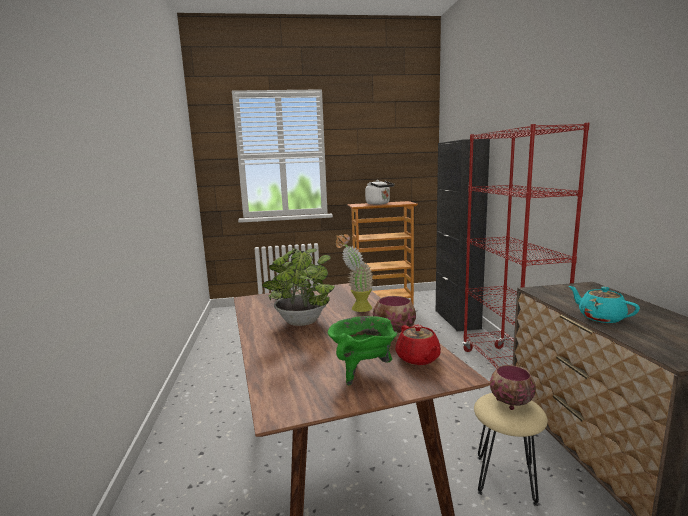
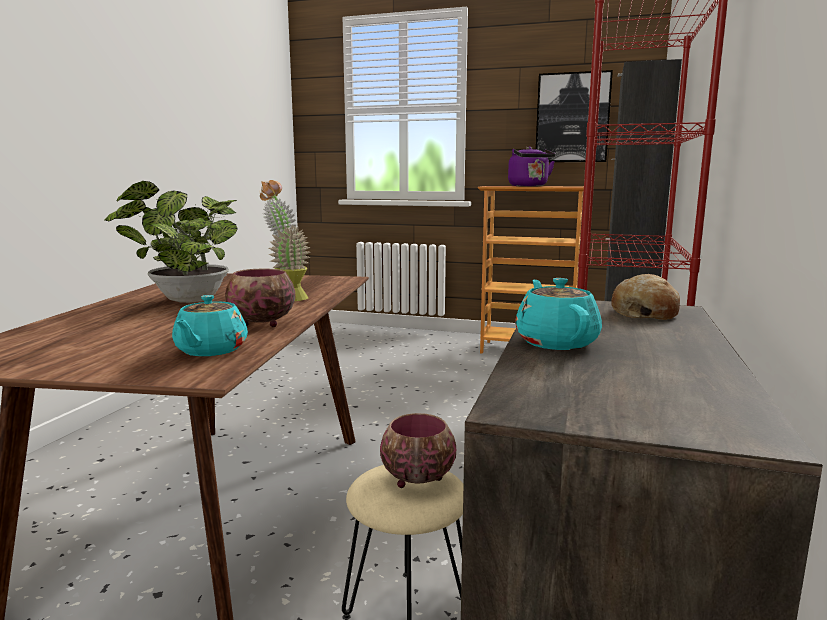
camera: 25 degrees right, 0 degrees up
green cooking pot [328,316,397,385] -> none
white kettle [365,180,395,205] -> purple kettle [508,146,556,187]
red teapot [395,325,441,365] -> turquoise teapot [172,295,248,356]
none -> picture [536,70,613,162]
none -> bread [611,274,680,320]

